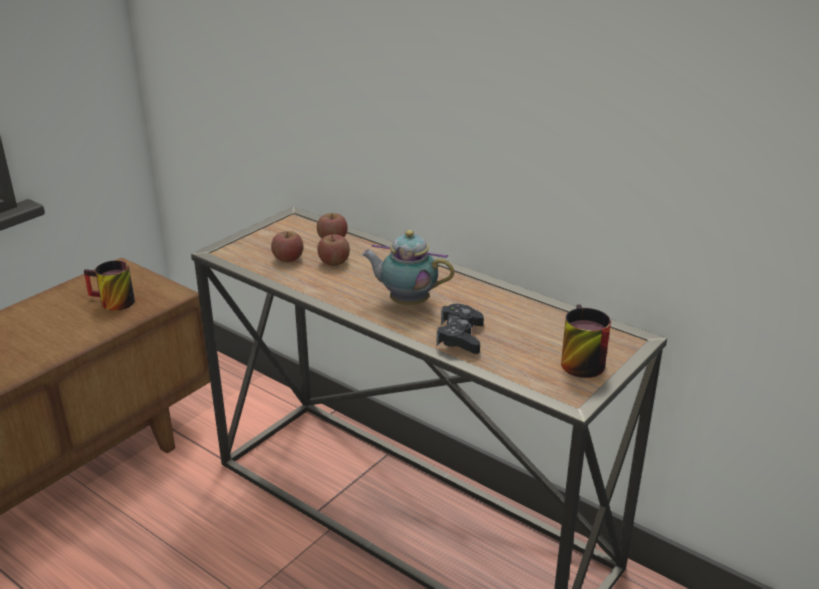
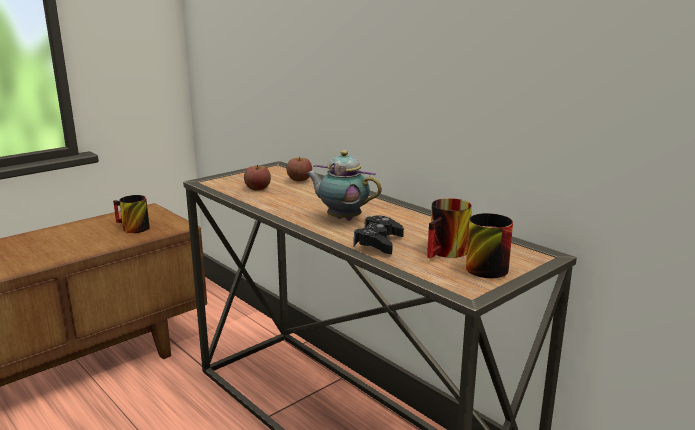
camera: 10 degrees right, 10 degrees down
apple [317,235,350,266] -> none
none -> mug [427,198,472,259]

